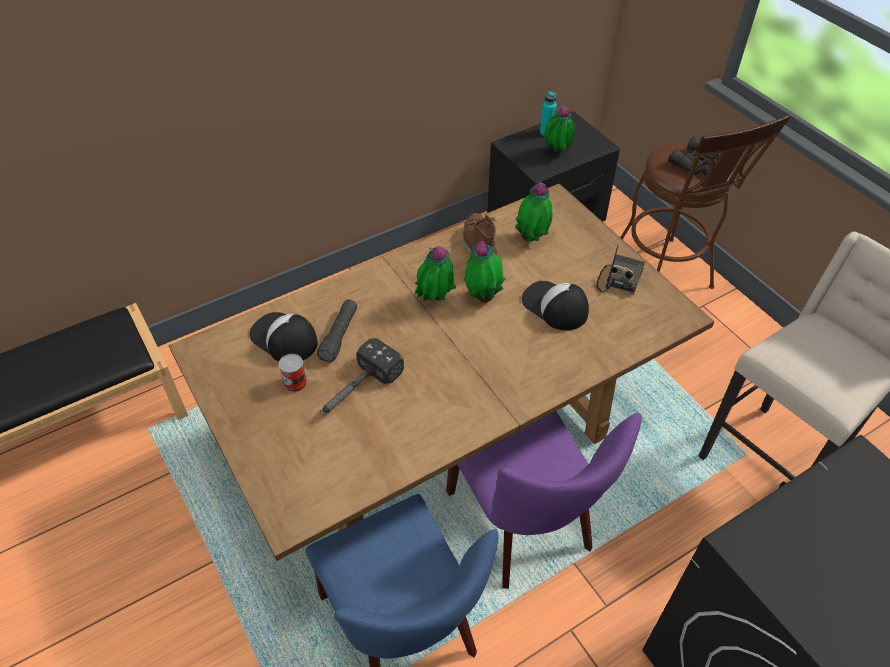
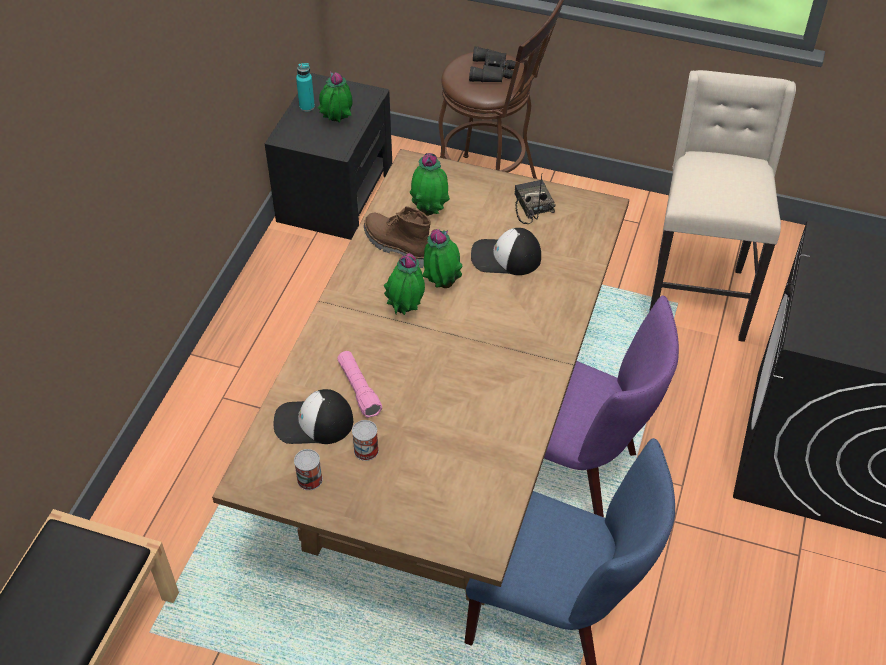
camera: 40 degrees left, 0 degrees up
black flashlight [317,299,357,363] -> pink flashlight [337,351,382,418]
hammer [320,338,404,415] -> none
none -> can [294,449,323,490]

